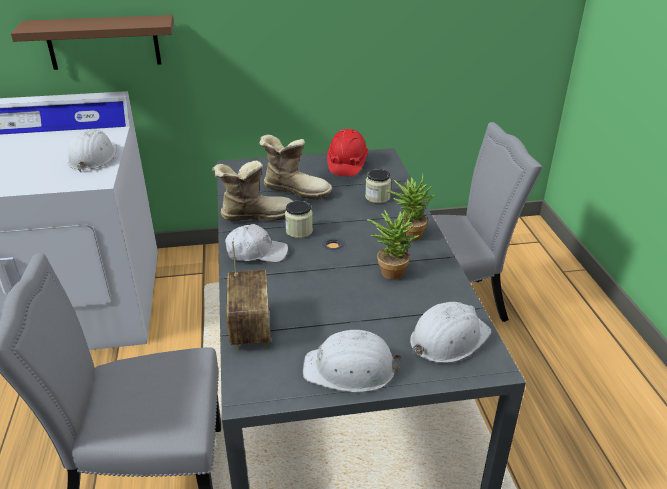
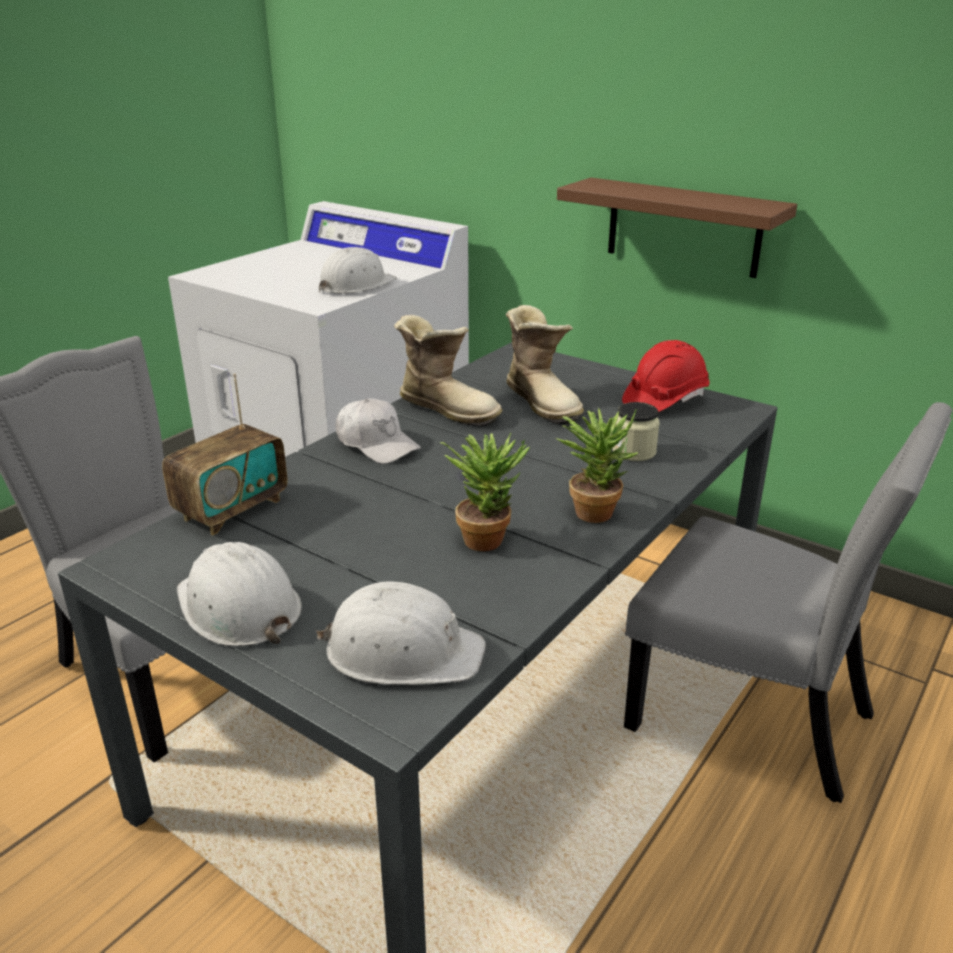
camera: 45 degrees right, 5 degrees down
brown shelf [11,15,174,70] -> brown shelf moved to [557,178,797,278]
jar [285,201,313,238] -> none

